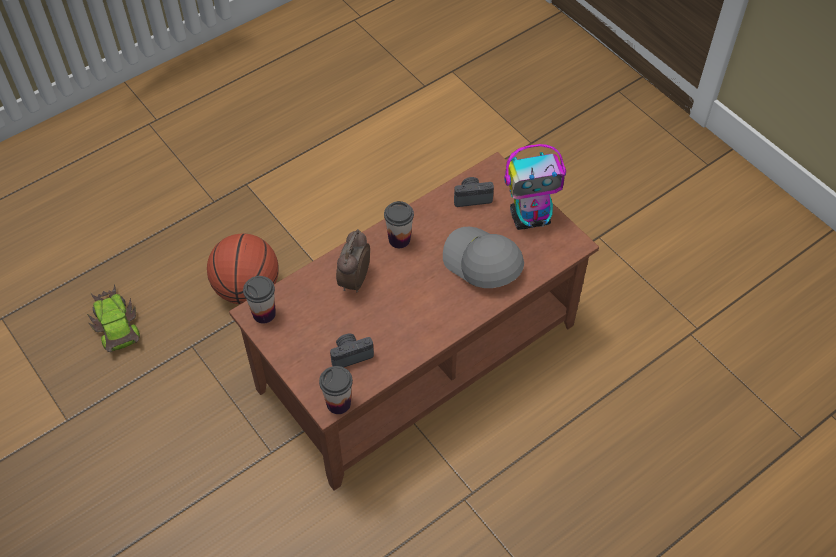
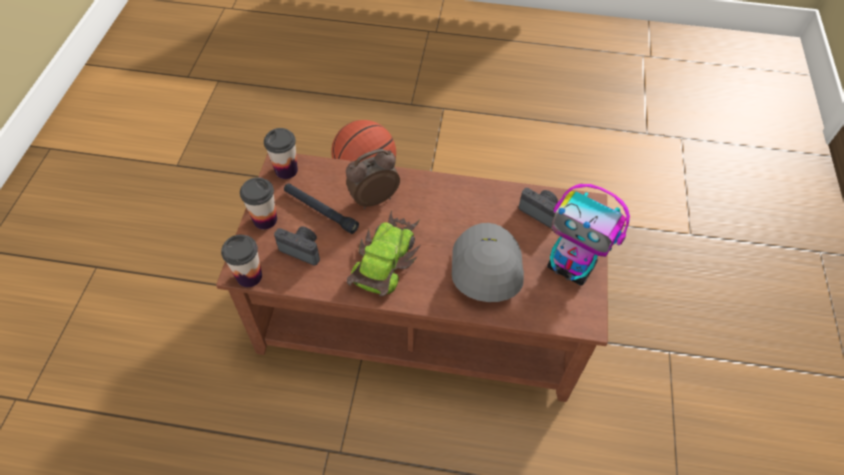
camera: 45 degrees right, 0 degrees up
toy car [87,284,140,352] -> toy car moved to [347,211,421,296]
cup [384,201,414,248] -> cup moved to [240,177,277,229]
none -> black flashlight [284,183,359,234]

